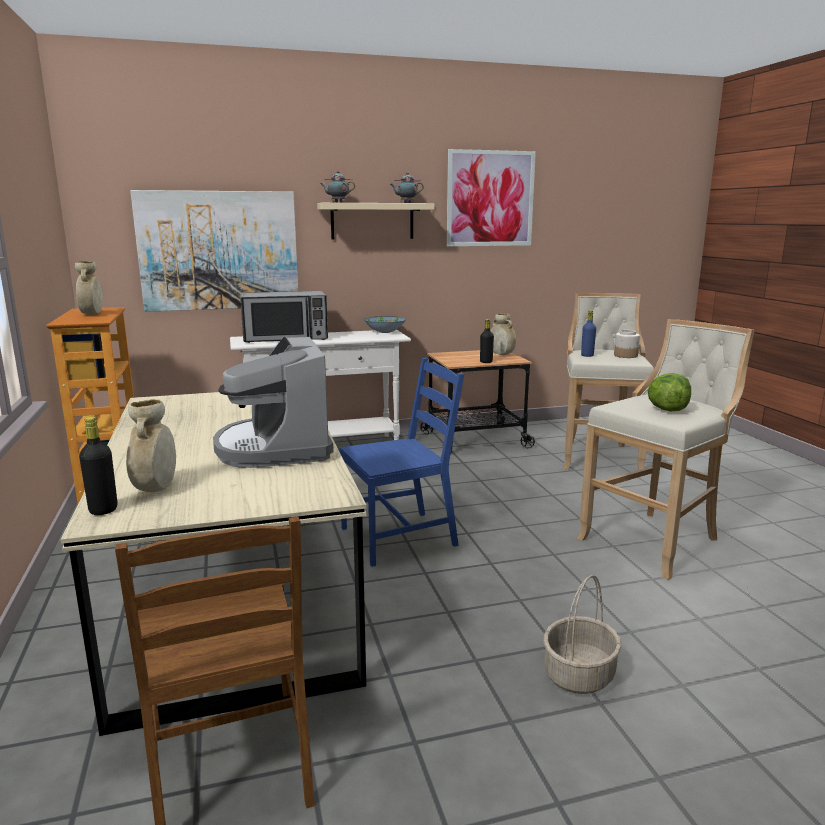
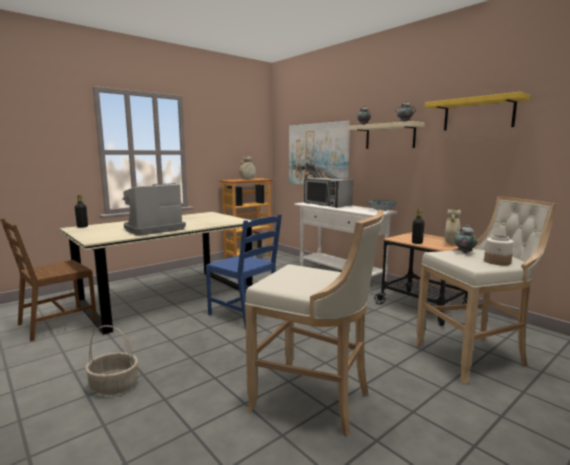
camera: 65 degrees right, 5 degrees down
beige vase [126,399,176,492] -> none
picture [446,149,536,246] -> yellow shelf [425,92,530,131]
blue bottle [581,310,596,357] -> teapot [455,225,477,254]
lettuce [648,373,691,411] -> none

